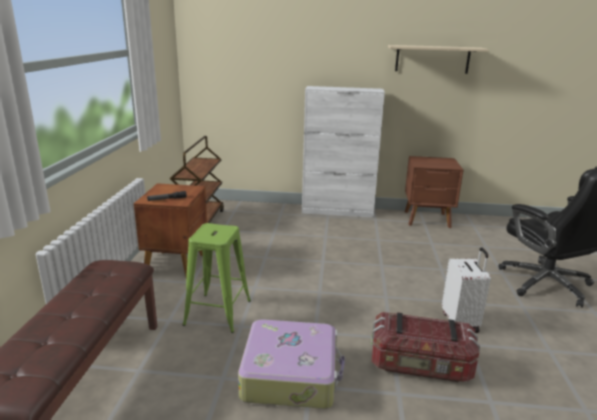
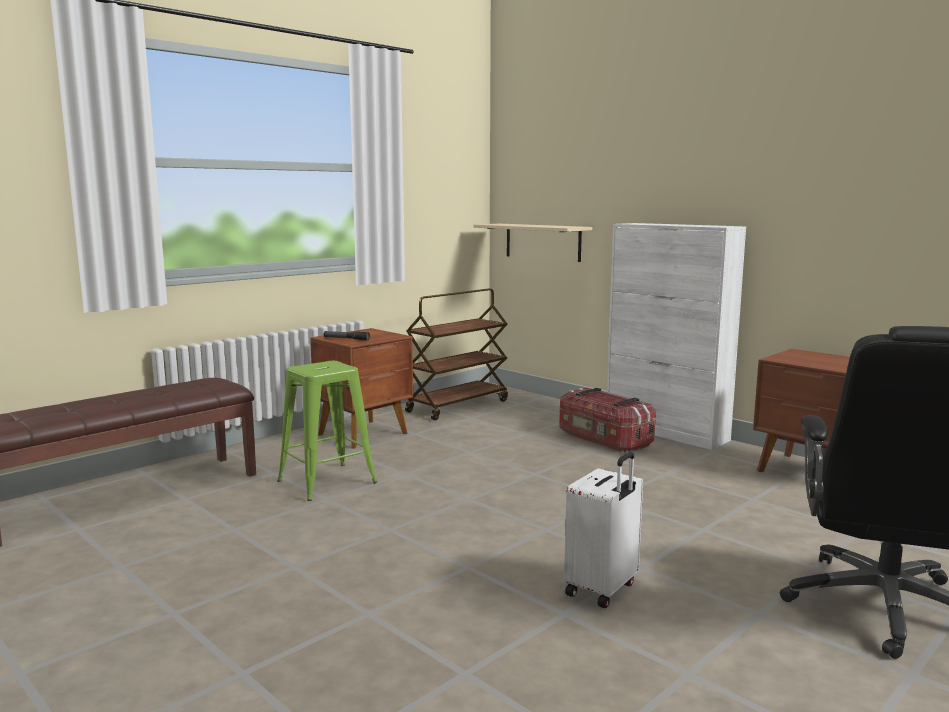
camera: 40 degrees right, 10 degrees down
suitcase [238,319,345,409] -> none
storage box [371,312,480,382] -> storage box moved to [559,388,656,452]
beige shelf [388,45,489,74] -> beige shelf moved to [474,224,592,262]

